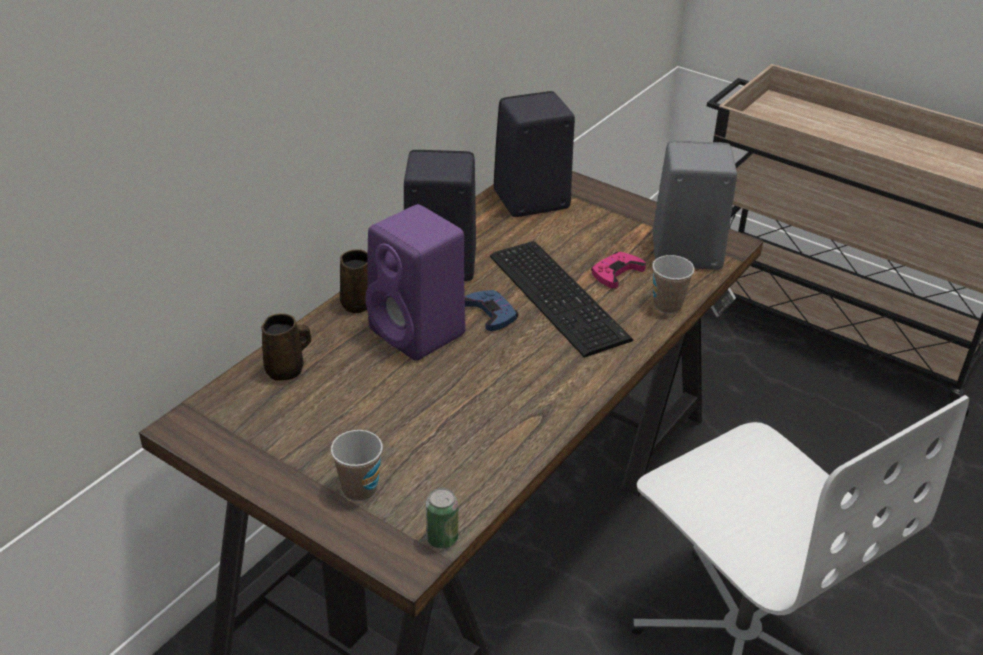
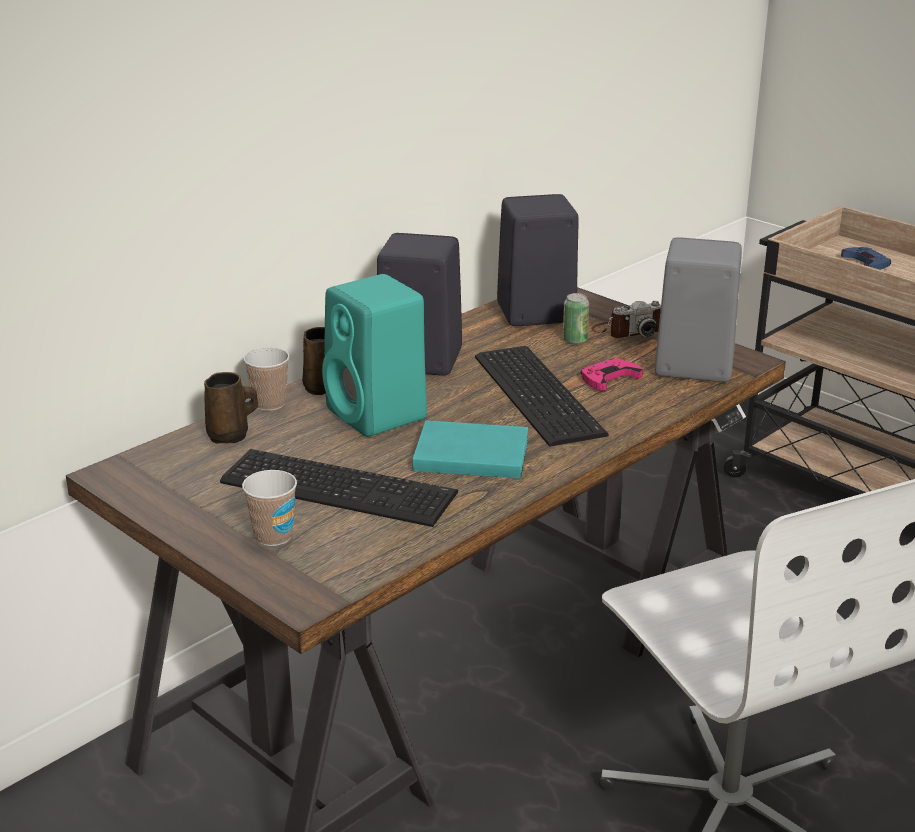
camera: 10 degrees right, 10 degrees down
purple speaker [365,204,465,361] -> turquoise speaker [322,274,427,437]
can [426,488,458,549] -> can moved to [563,293,589,344]
blue game controller [465,290,518,331] -> blue game controller moved to [841,247,891,270]
cup [652,255,695,314] -> cup moved to [243,347,290,411]
none -> keyboard [220,449,458,527]
none -> turquoise book [413,421,529,479]
none -> camera [591,301,661,338]

